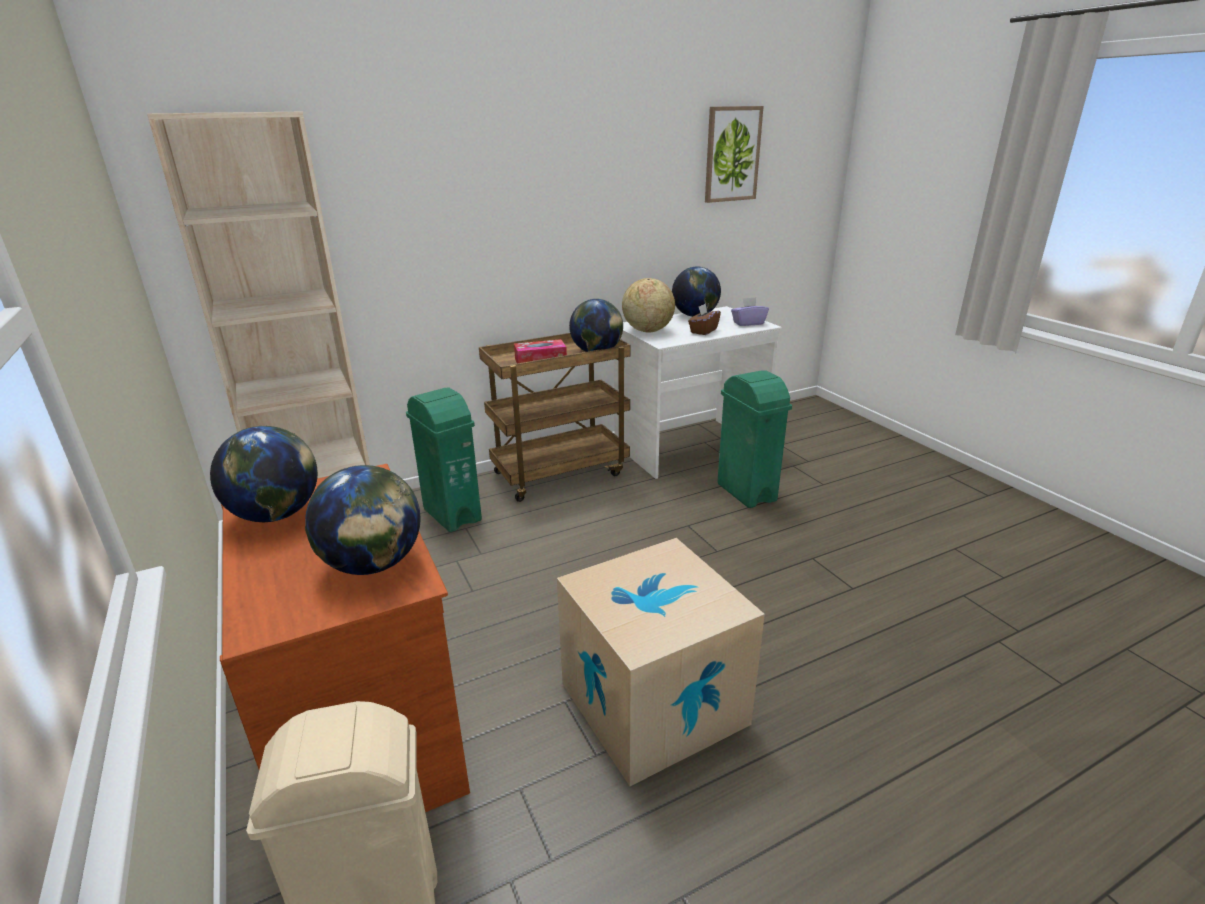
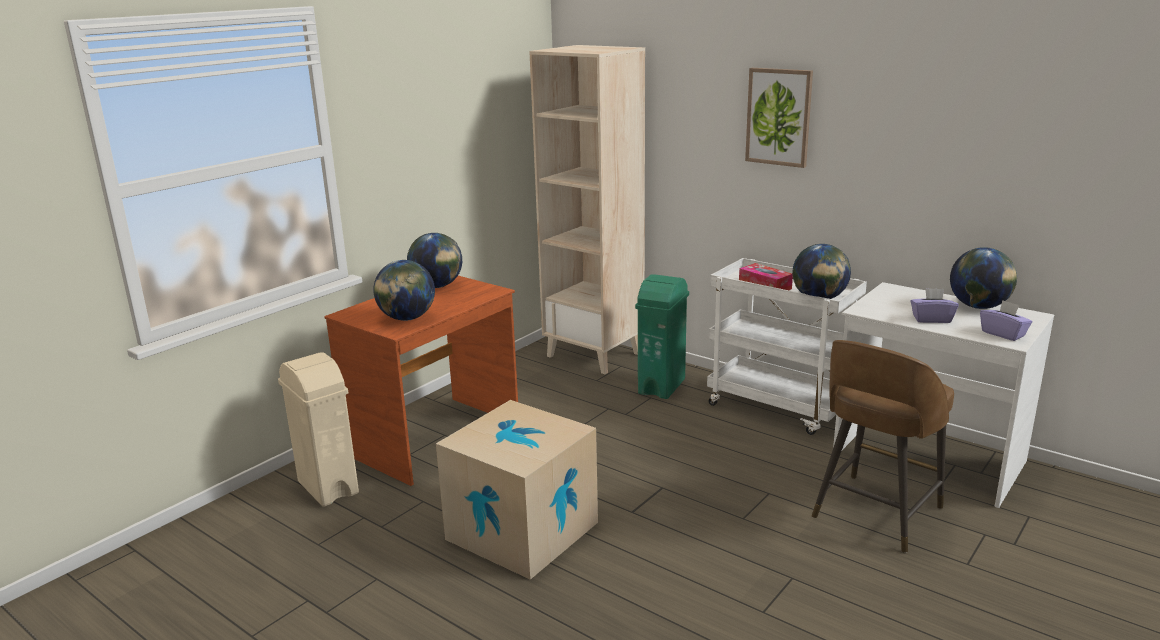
camera: 65 degrees right, 5 degrees down
brown cart [479,333,631,502] -> white cart [707,258,867,435]
globe [622,278,675,333] -> none
brown tissue box [688,303,721,335] -> purple tissue box [911,288,958,323]
picture [705,106,764,203] -> picture moved to [745,68,813,168]
green trash can [717,371,792,508] -> brown stool [812,340,954,553]

